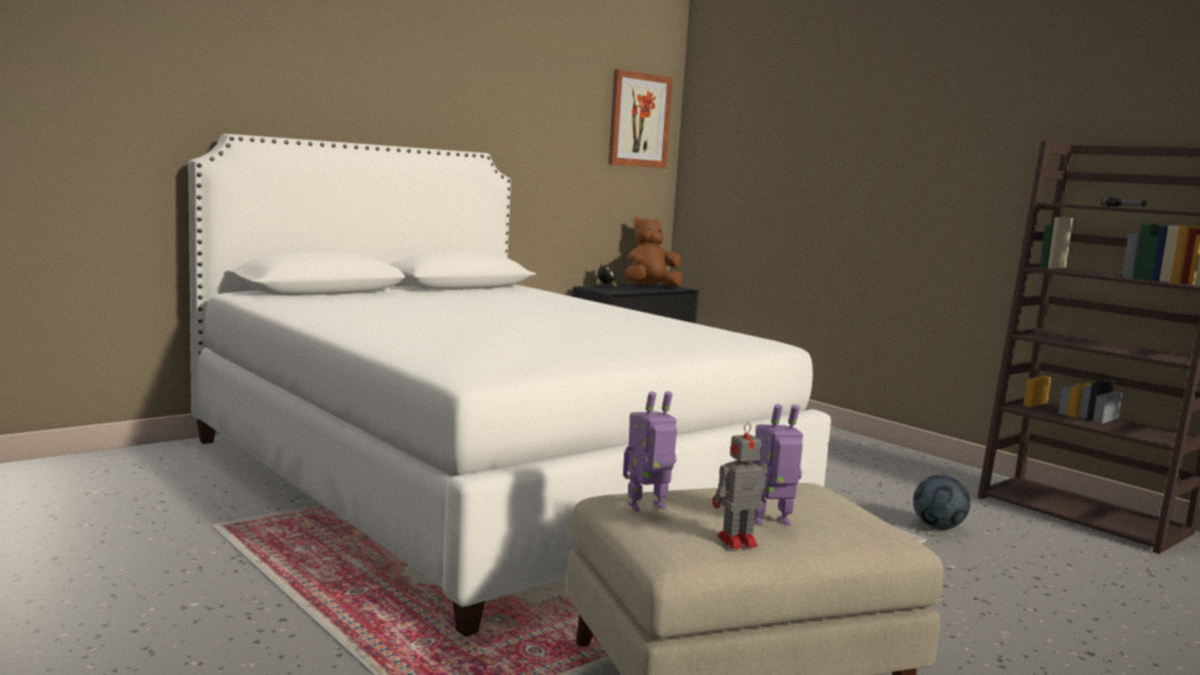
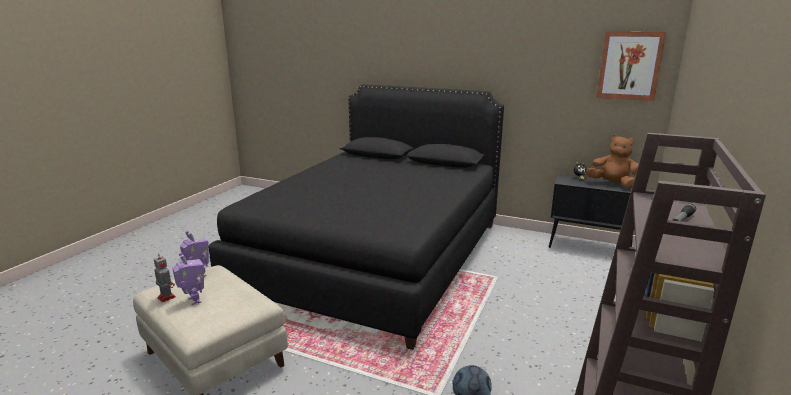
camera: 65 degrees right, 10 degrees up
white bed [188,134,831,637] -> black bed [209,84,504,350]

